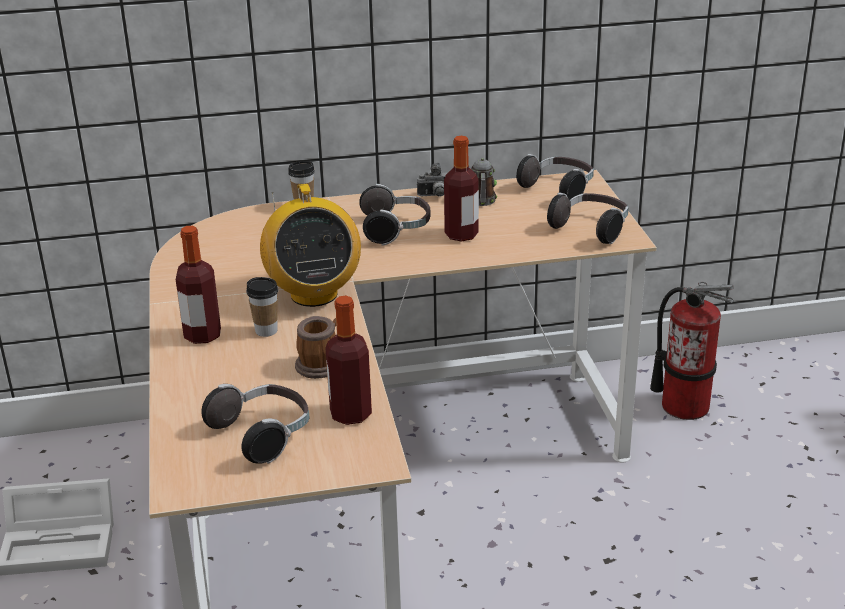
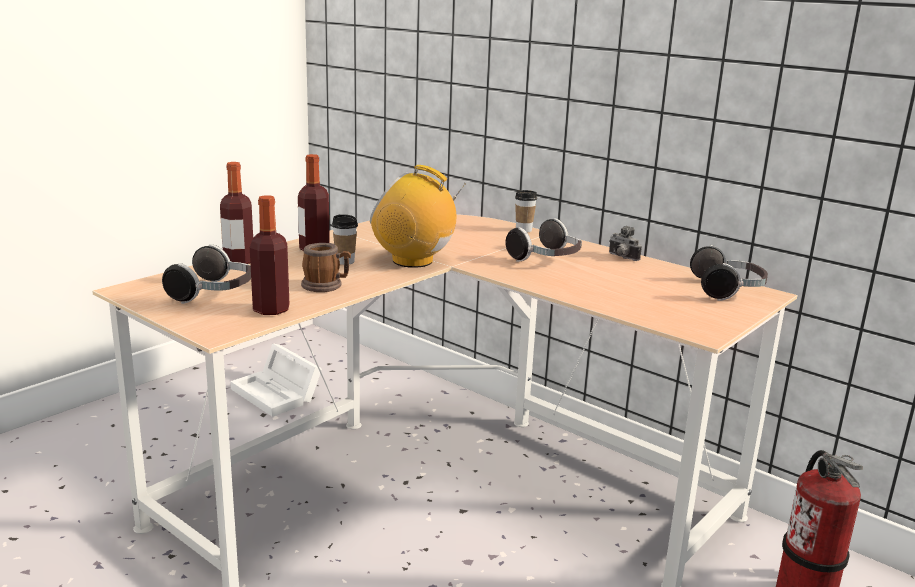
camera: 50 degrees right, 10 degrees down
radio [260,184,361,307] -> radio turned 75 degrees clockwise [370,165,466,268]
bottle [444,136,479,242] -> bottle moved to [220,162,253,264]
mug [471,158,497,206] -> none
headphones [547,192,629,244] -> none

